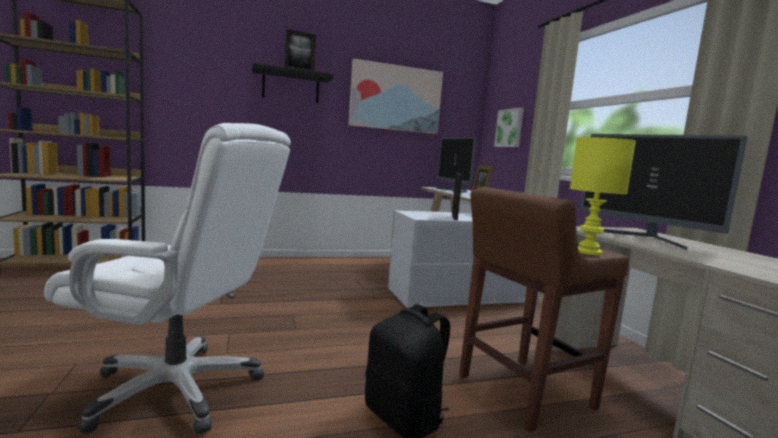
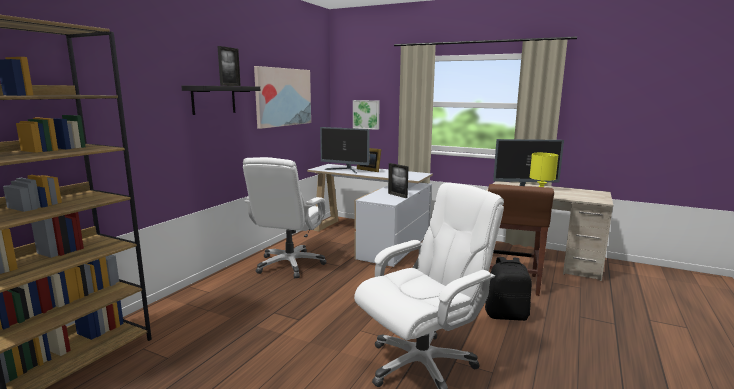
camera: 45 degrees left, 5 degrees up
none -> white office chair [243,157,326,278]

